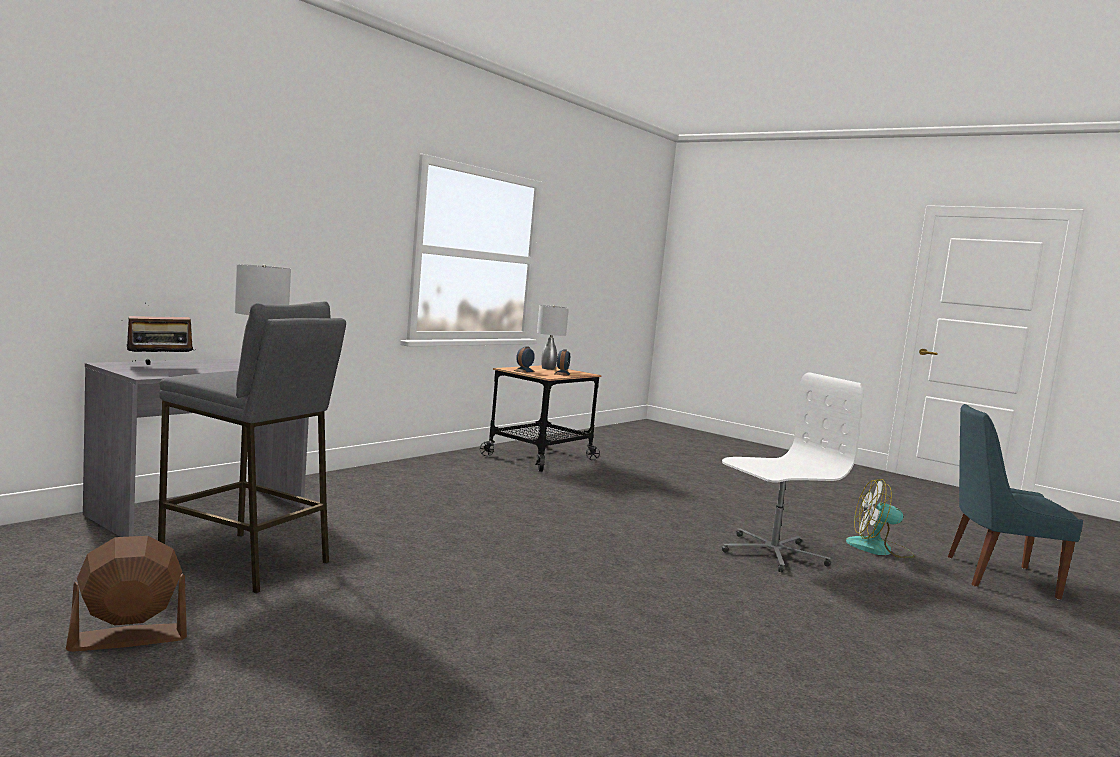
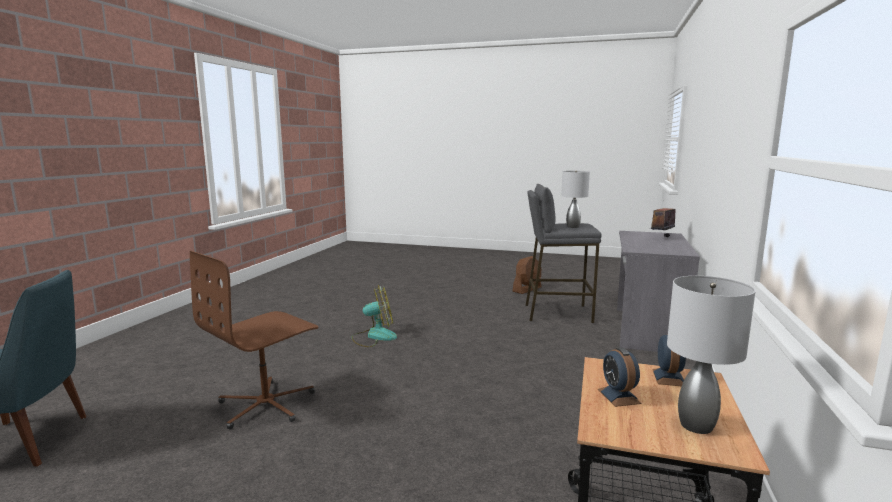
camera: 160 degrees right, 5 degrees up
white office chair [722,372,863,572] -> brown office chair [190,251,318,430]
fan [846,479,915,558] -> fan moved to [352,285,397,347]

